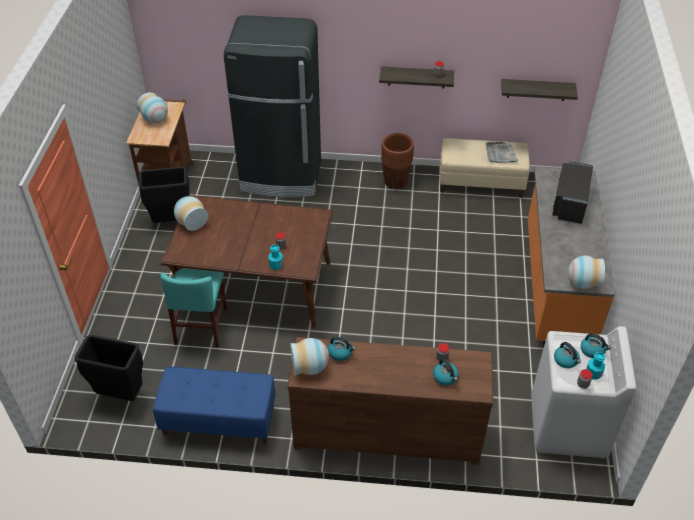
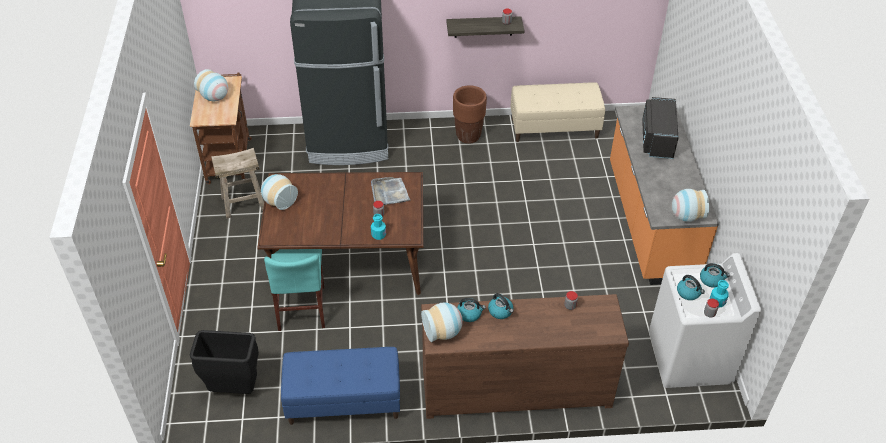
camera: 10 degrees left, 0 degrees up
black trash can [138,167,190,223] -> beige stool [211,148,264,219]
kettle [433,359,459,386] -> kettle moved to [488,293,514,319]
grey tray [485,142,519,163] -> grey tray moved to [371,177,410,205]
shelf [501,79,578,101] -> none

